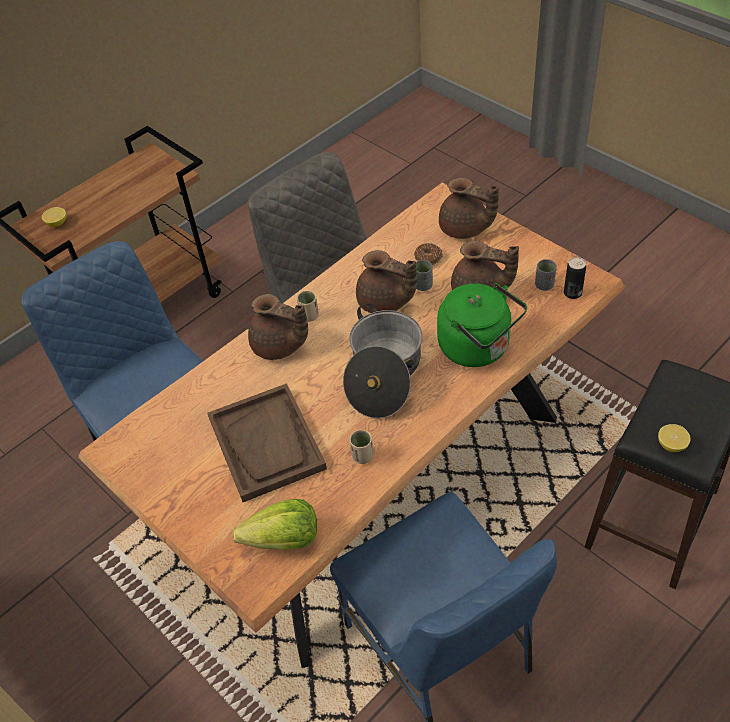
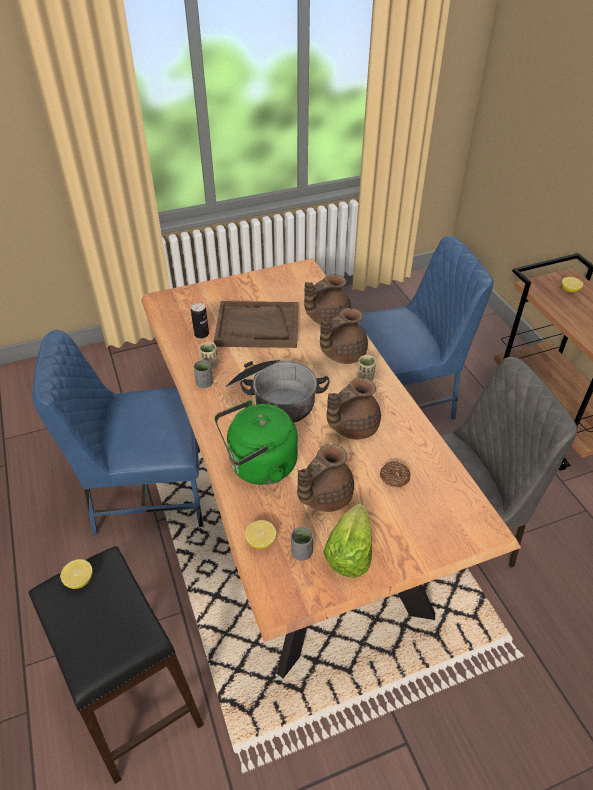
camera: 110 degrees right, 5 degrees down
lettuce [233,499,317,550] -> lettuce moved to [323,504,372,578]
grey cup [416,260,433,291] -> grey cup moved to [194,360,213,388]
brown teapot [439,178,499,239] -> brown teapot moved to [304,274,351,325]
can [564,257,586,299] -> can moved to [191,303,209,338]
none -> lemon [245,520,276,549]

